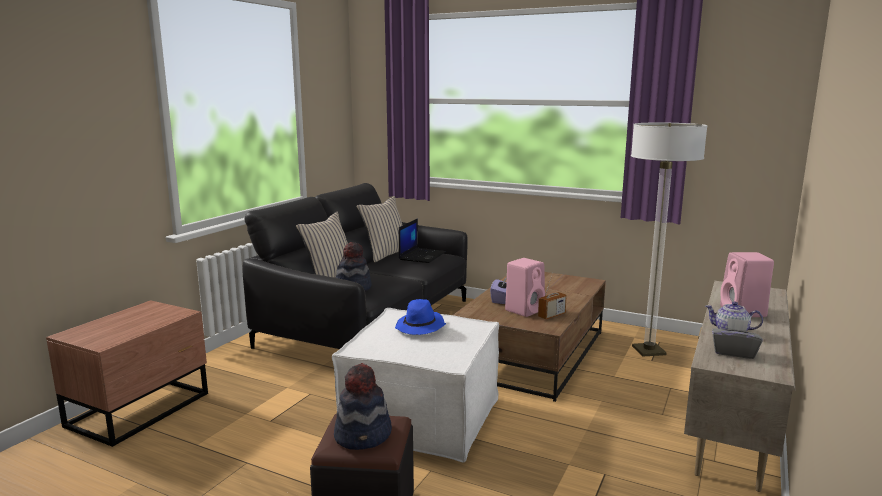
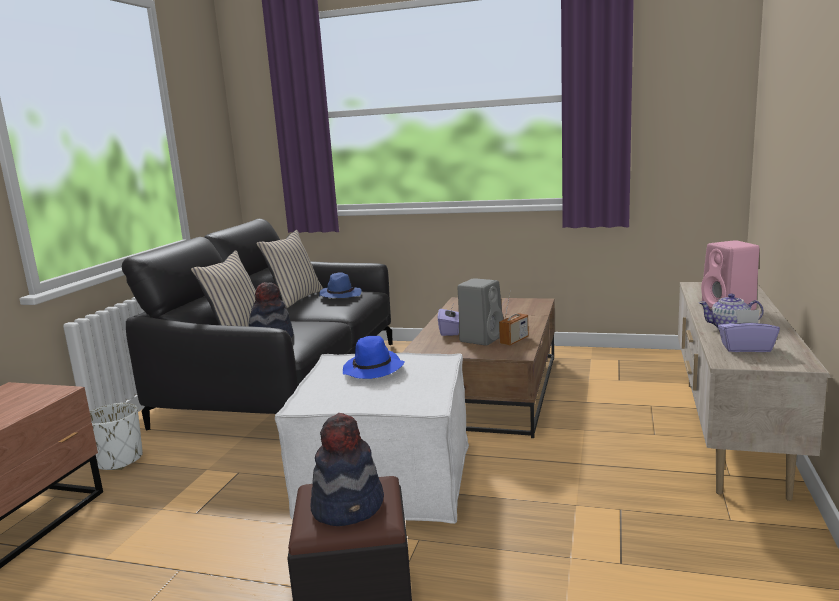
camera: 10 degrees left, 0 degrees up
laptop [399,218,446,263] -> blue hat [319,272,361,298]
pink speaker [505,258,545,317] -> grey speaker [458,278,503,346]
floor lamp [631,123,708,356] -> none
grey tissue box [712,318,762,359] -> purple tissue box [718,310,780,352]
none -> white planter [90,403,143,470]

